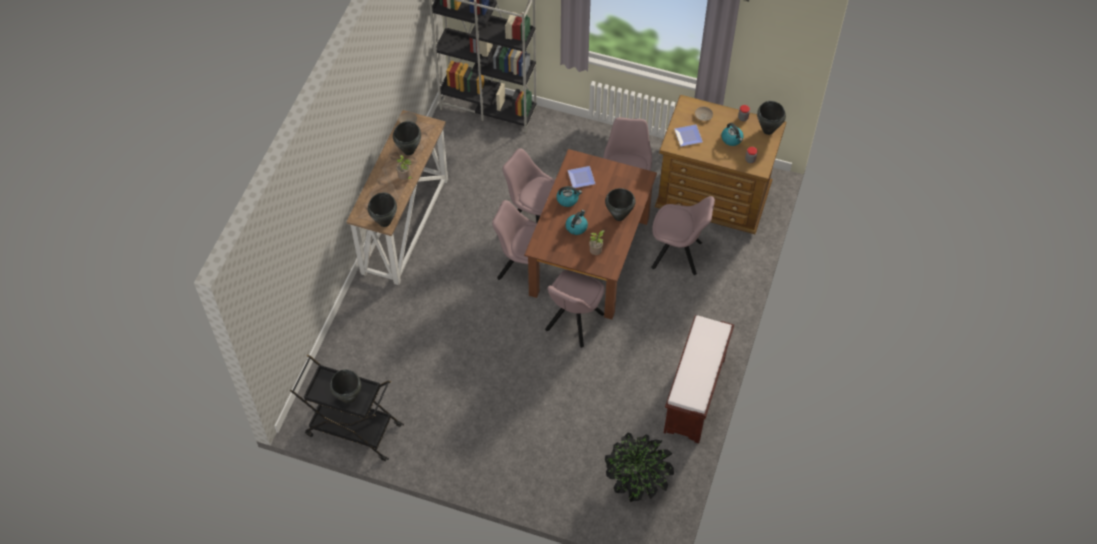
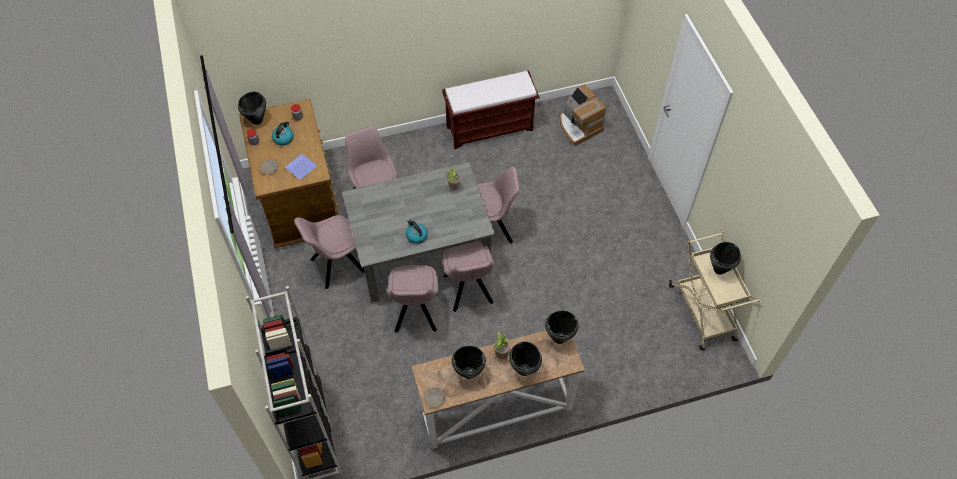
camera: 125 degrees left, 0 degrees up
black cart [290,355,404,461] -> beige cart [669,230,761,350]
brown dining table [524,149,657,320] -> grey dining table [342,162,495,303]
kettle [565,210,588,235] -> none
plate [567,166,595,188] -> none
black cooking pot [605,188,636,221] -> black cooking pot moved to [509,341,542,376]
potted plant [605,433,674,502] -> coffee machine [560,84,606,146]

